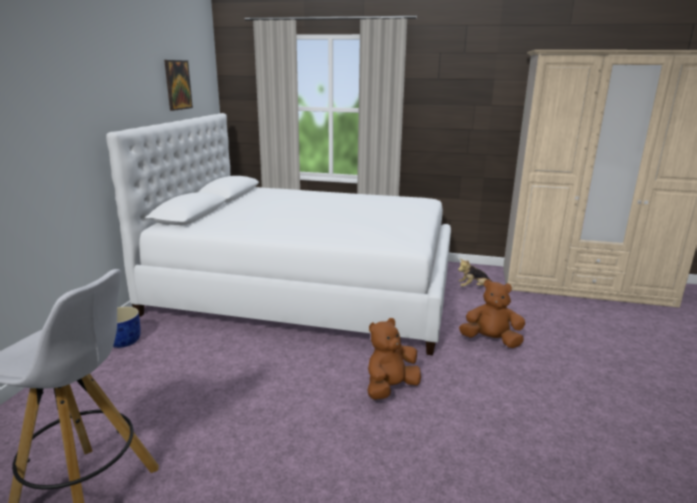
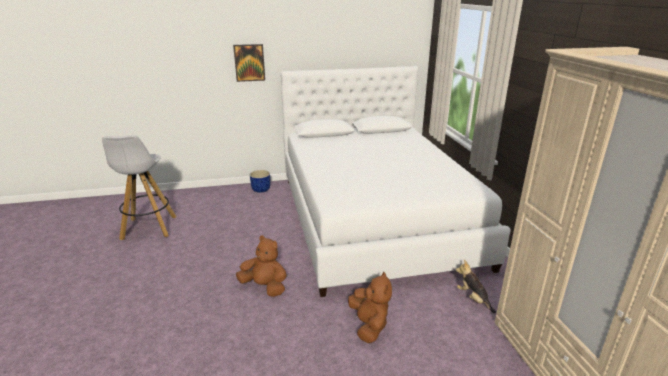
camera: 65 degrees right, 5 degrees up
picture [164,60,193,111] -> picture moved to [233,44,265,82]

